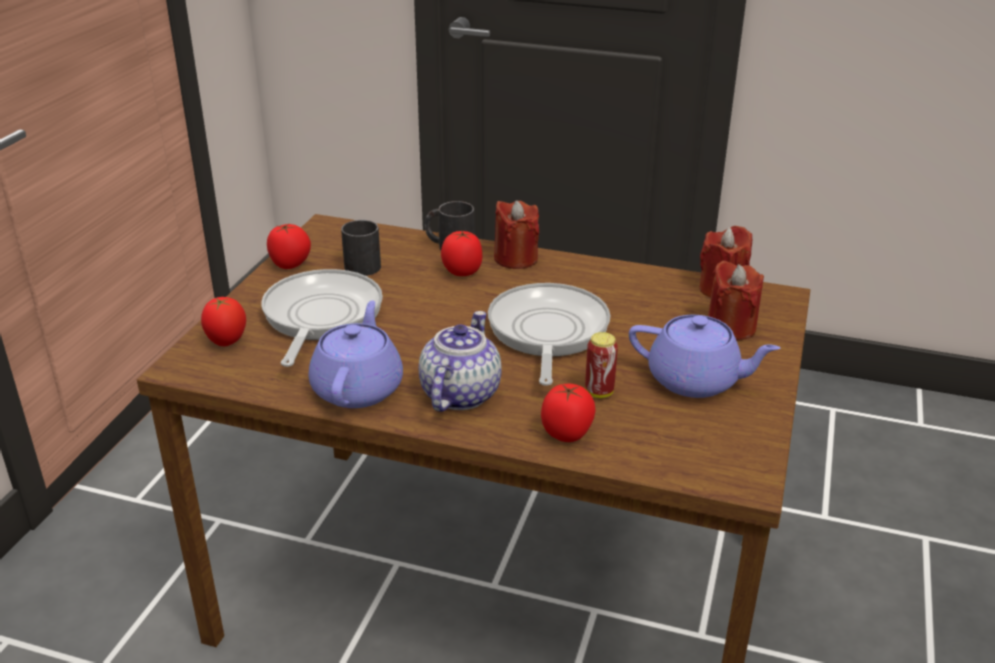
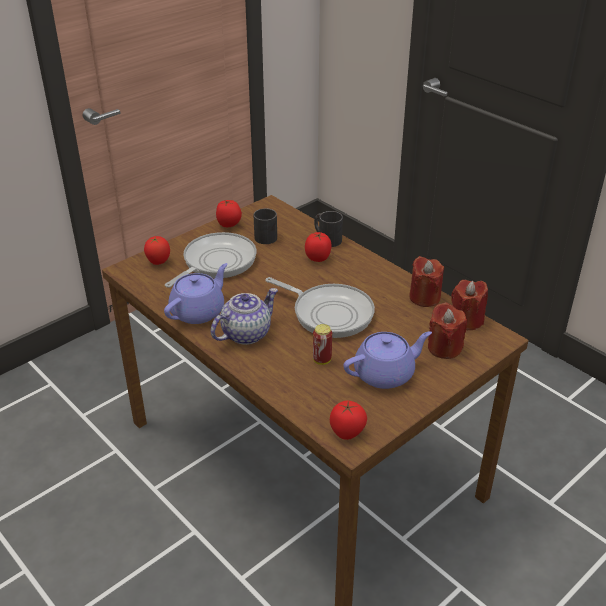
camera: 30 degrees right, 5 degrees up
frying pan [488,283,610,386] -> frying pan turned 90 degrees clockwise [266,277,375,338]
red candle [494,200,539,269] -> red candle moved to [409,256,444,307]
tomato [541,384,596,442] -> tomato moved to [330,400,367,440]
purple teapot [629,315,780,398] -> purple teapot turned 75 degrees counterclockwise [343,331,432,389]

